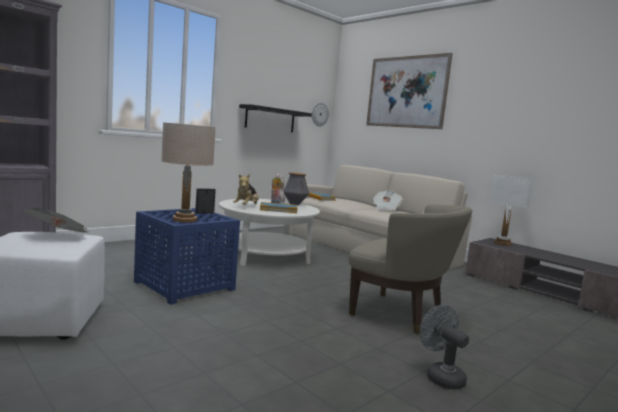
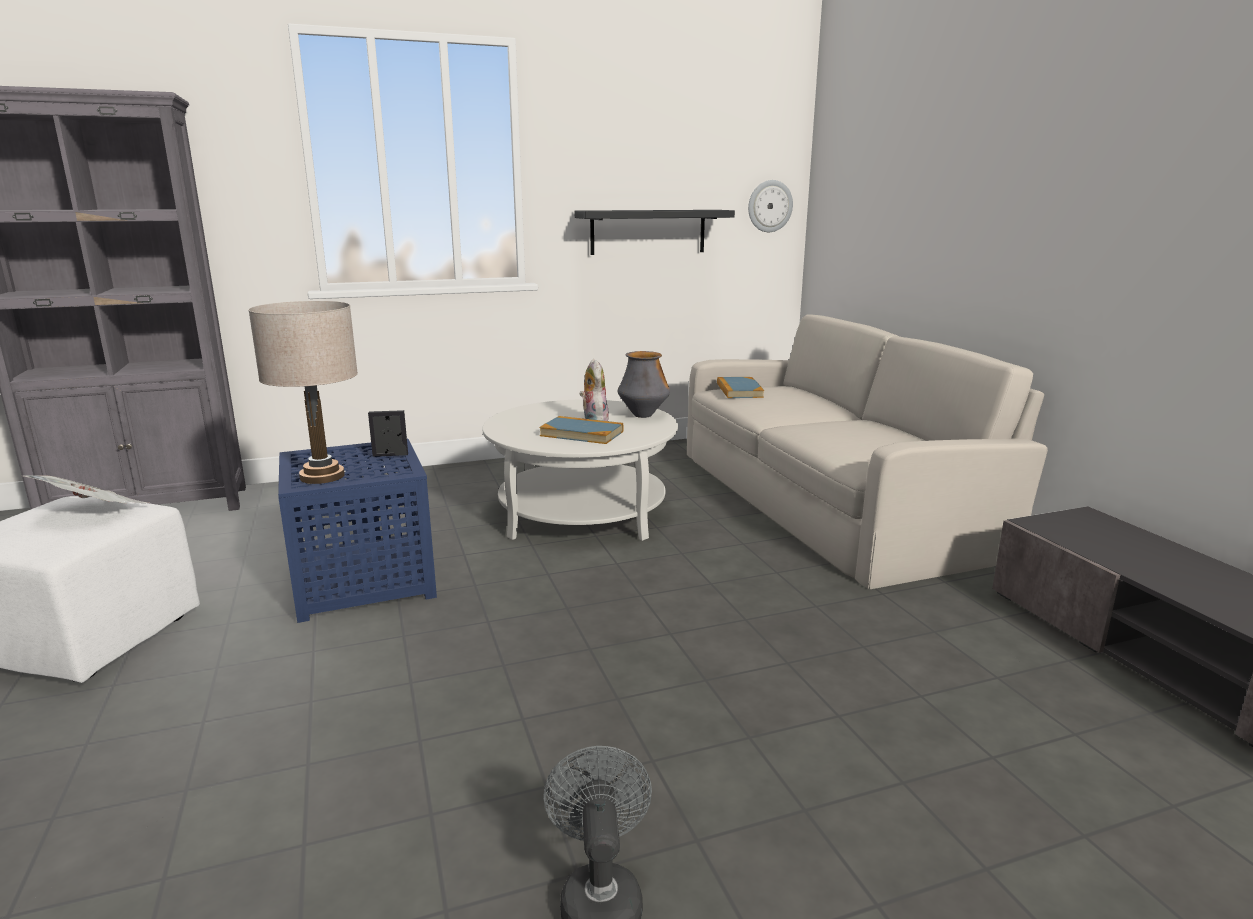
camera: 25 degrees right, 10 degrees up
plush toy [233,174,259,205] -> none
beige armchair [348,204,472,334] -> none
picture [366,53,453,129] -> none
newspaper [373,190,403,211] -> none
white table lamp [490,175,533,246] -> none

